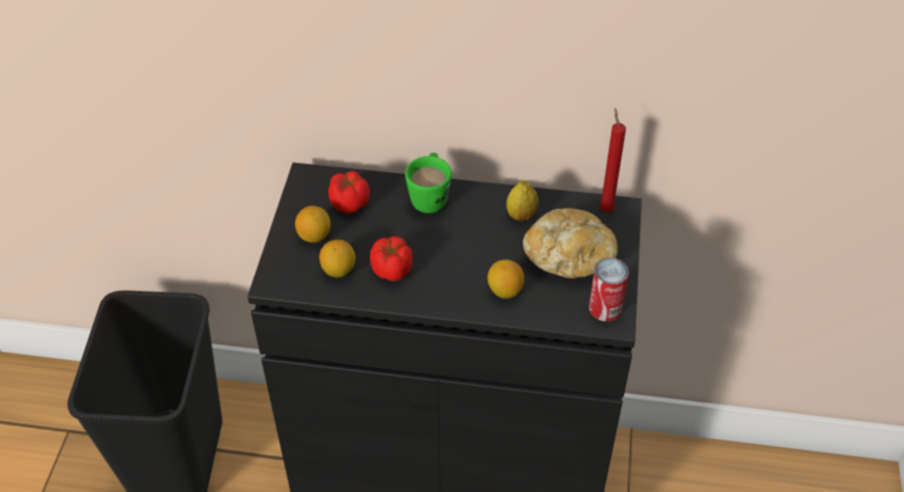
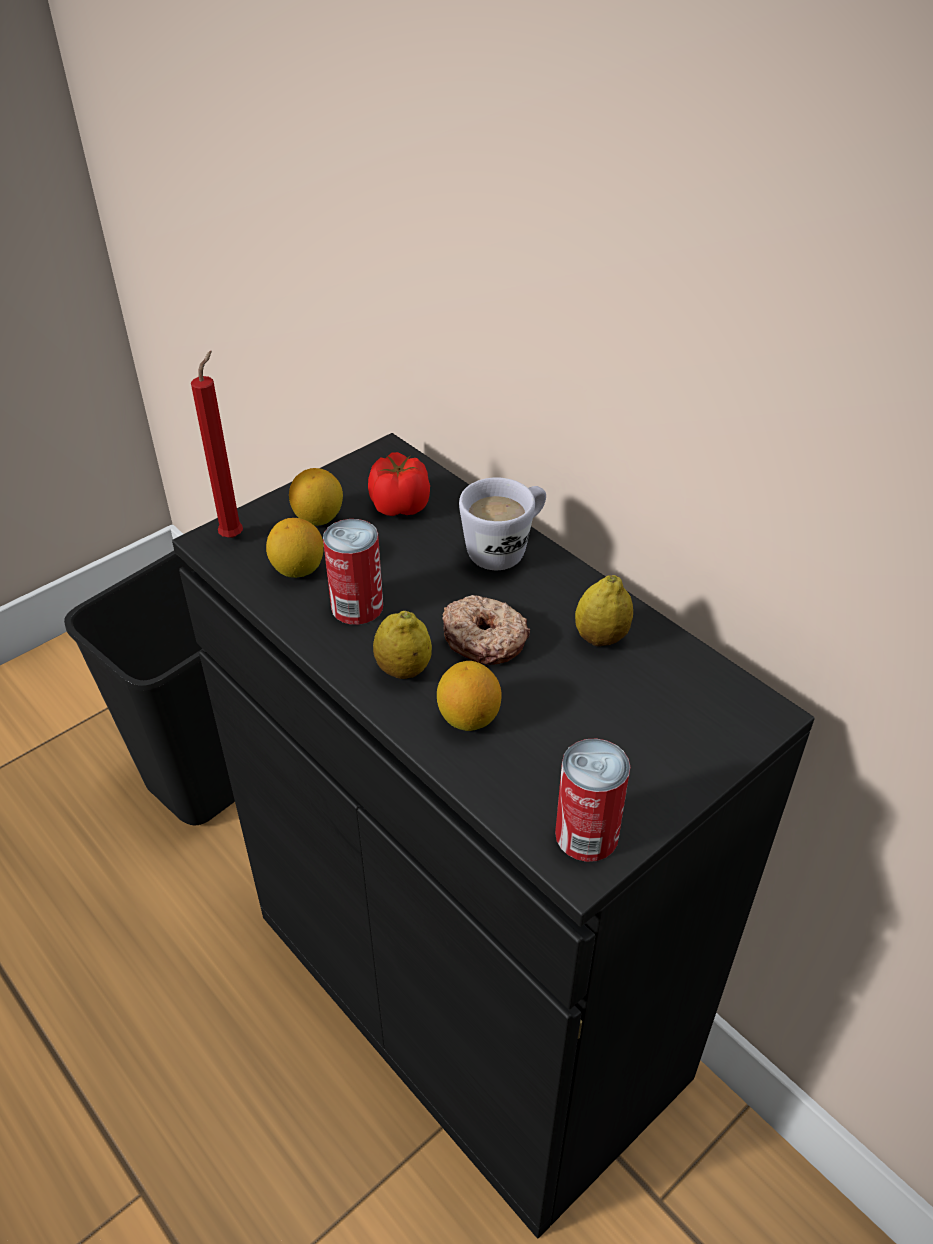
camera: 40 degrees right, 5 degrees down
tomato [370,236,412,281] -> can [323,519,383,625]
green mug [405,153,452,213] -> white mug [459,477,546,570]
bread [523,208,618,278] -> none
red candle [599,108,626,212] -> red candle moved to [191,351,243,538]
none -> lemon [373,611,432,679]
none -> donut [442,595,530,665]

